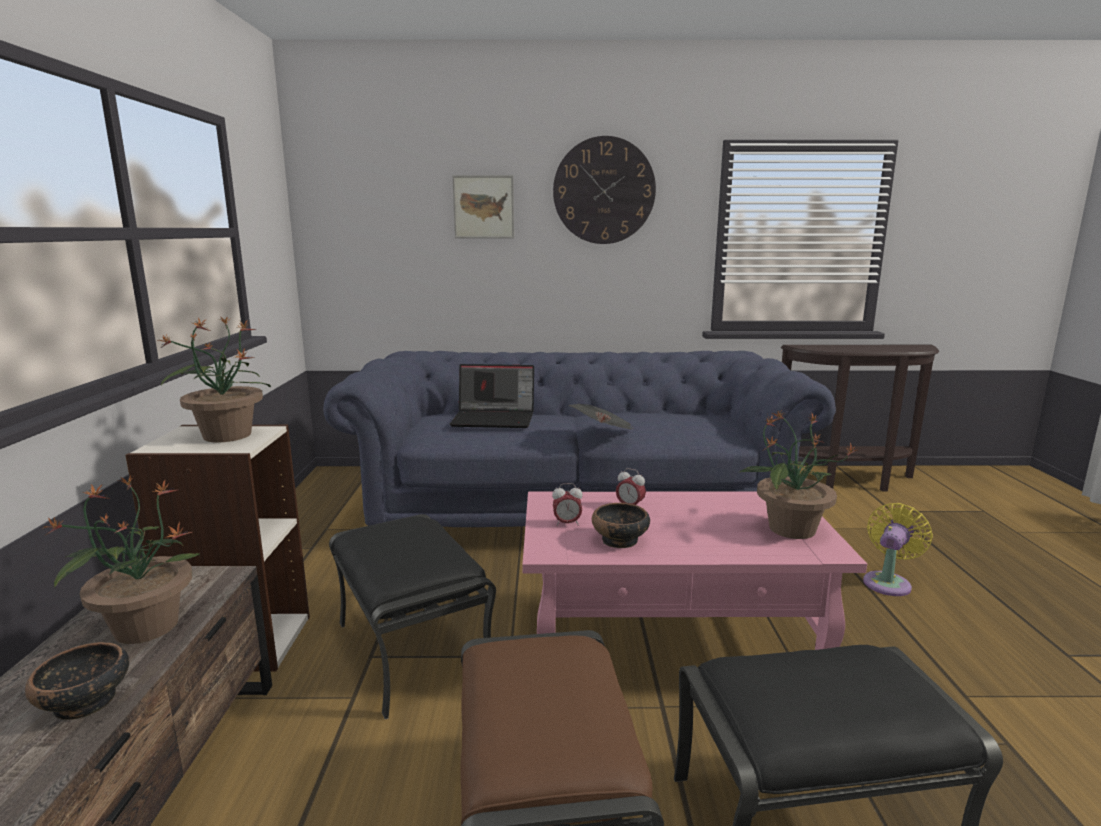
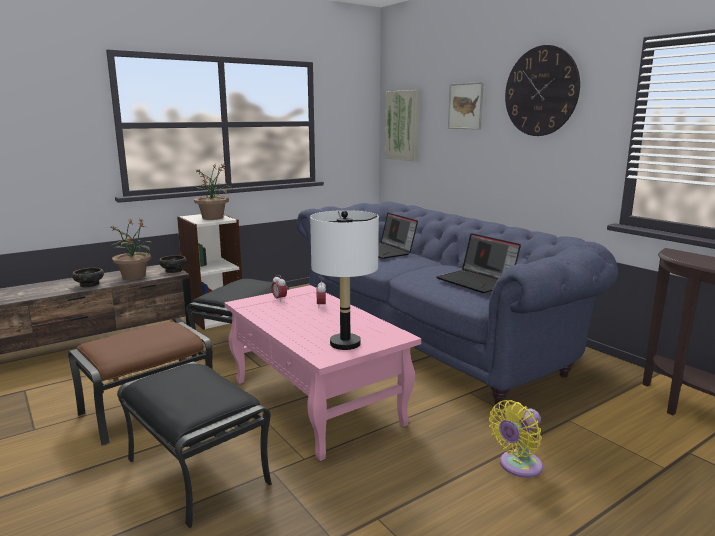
camera: 55 degrees right, 0 degrees up
newspaper [569,404,633,429] -> none
bowl [592,503,650,548] -> bowl moved to [159,255,187,273]
potted plant [738,411,856,539] -> white table lamp [310,210,379,350]
yellow fan [863,503,933,596] -> yellow fan turned 135 degrees clockwise [489,400,543,478]
none -> picture [385,90,419,161]
none -> laptop [436,233,521,293]

